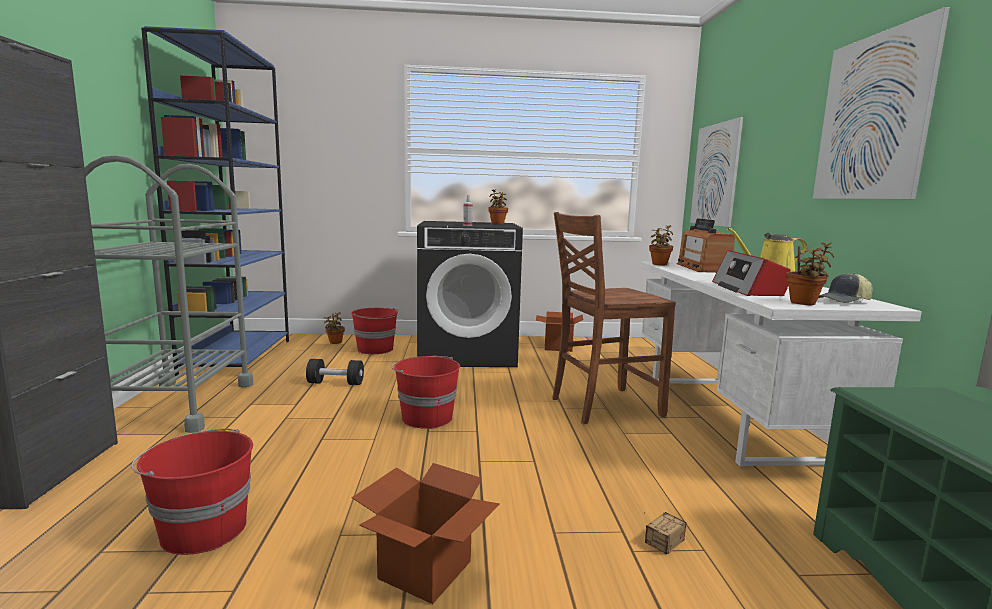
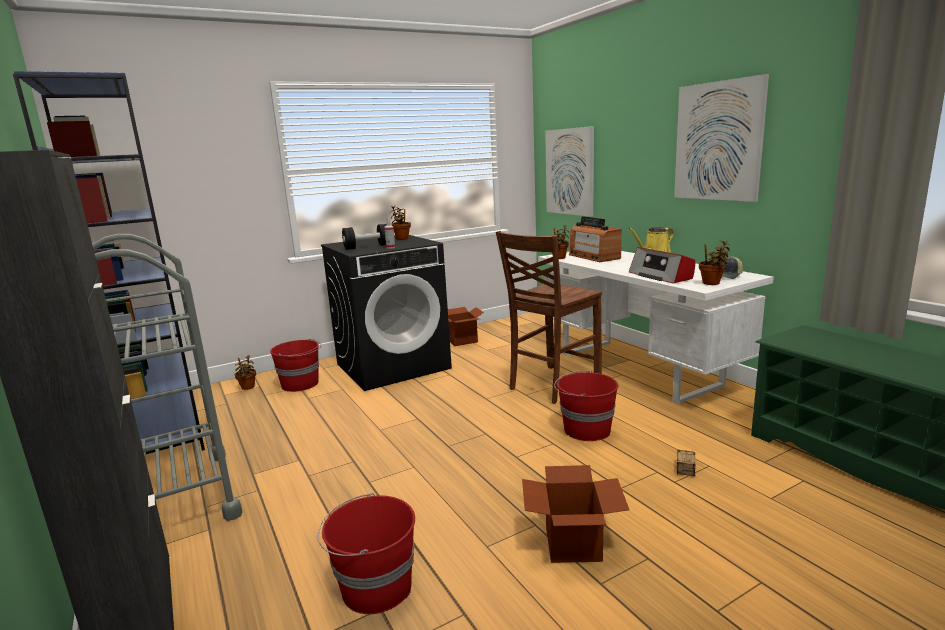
camera: 25 degrees left, 5 degrees up
black dumbbell [306,359,364,385] -> black dumbbell moved to [342,224,387,250]
red bucket [392,356,460,429] -> red bucket moved to [554,370,619,441]

